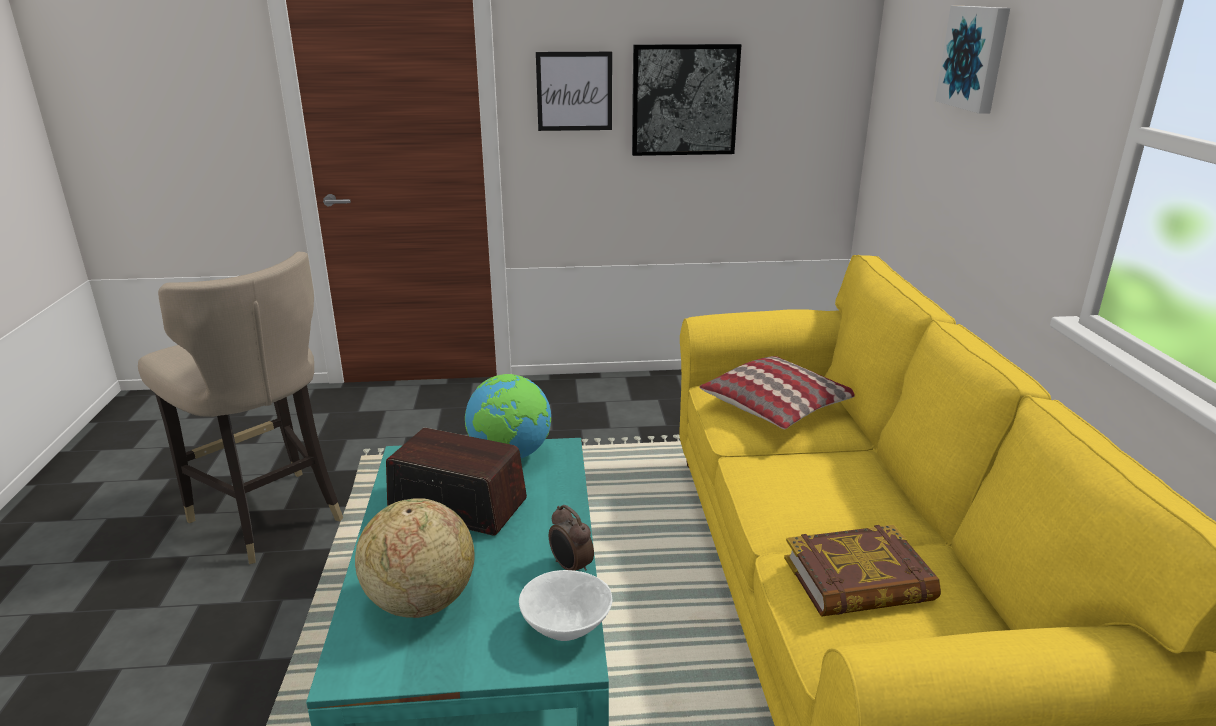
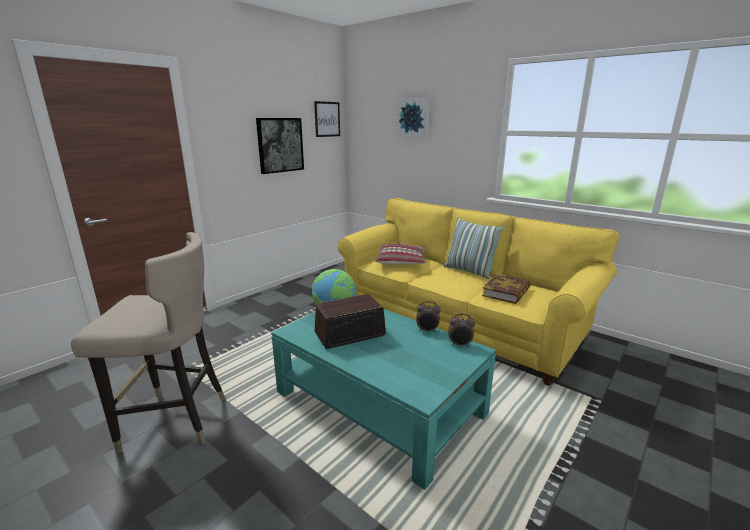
camera: 45 degrees left, 5 degrees down
globe [355,498,475,618] -> none
white bowl [519,570,612,641] -> alarm clock [448,313,475,347]
picture [536,52,612,131] -> picture moved to [314,101,340,137]
none -> pillow [444,218,503,279]

